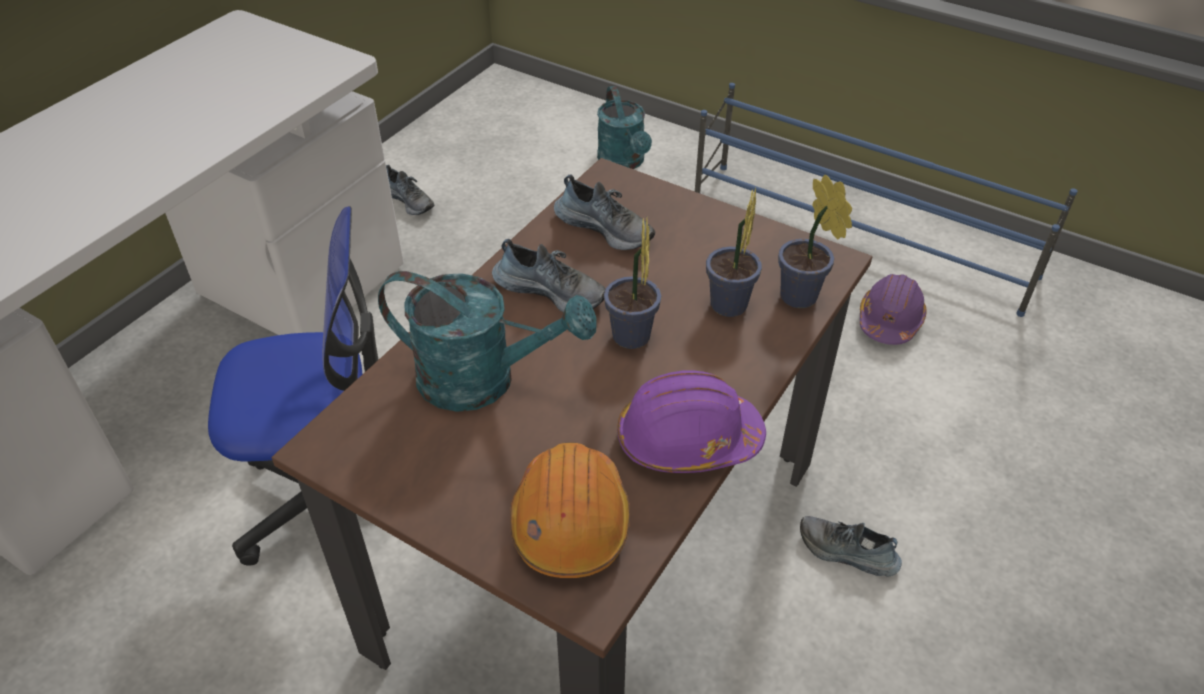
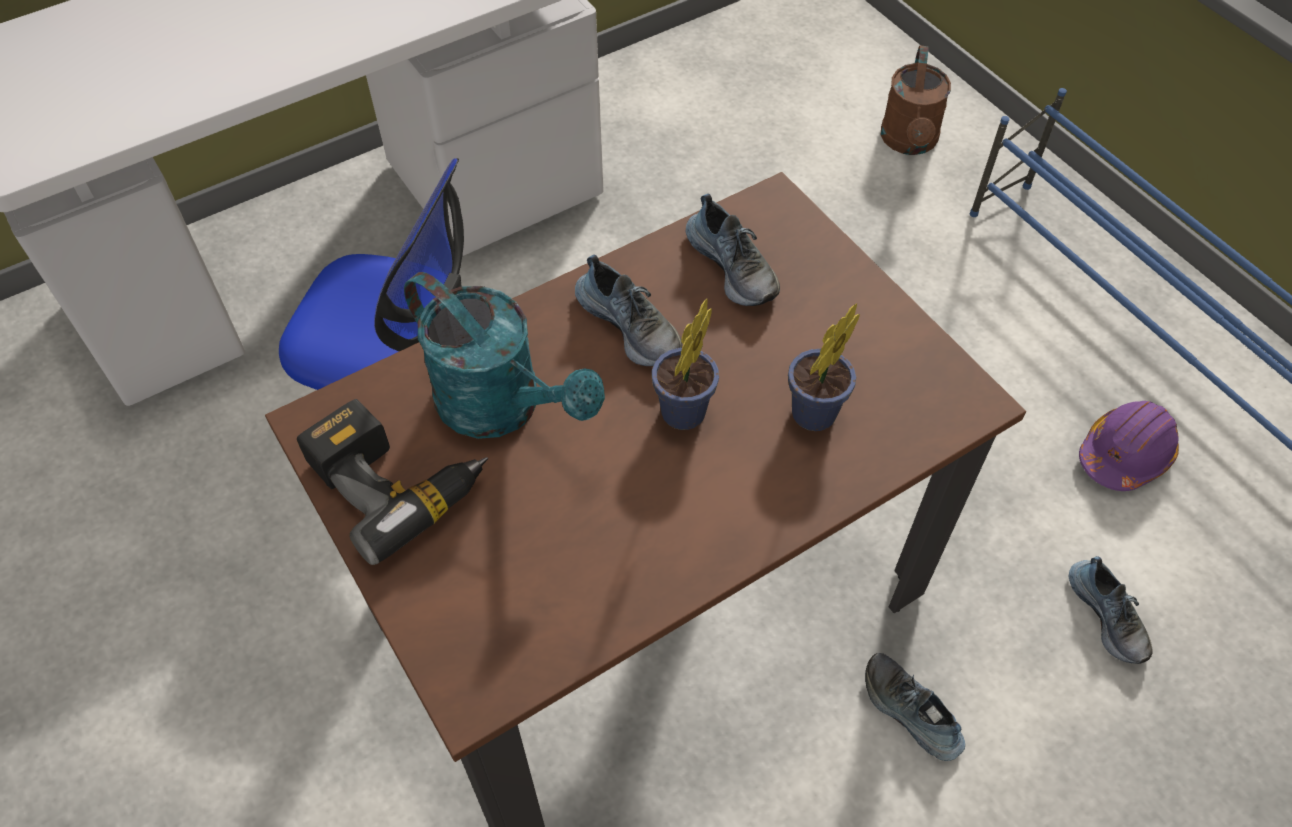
camera: 25 degrees right, 10 degrees up
shoe [386,165,434,215] -> shoe moved to [1069,556,1152,664]
orange hard hat [510,443,630,578] -> none
turquoise watering can [597,86,652,169] -> brown watering can [881,45,951,155]
purple hard hat [617,370,766,473] -> none
potted plant [778,174,852,308] -> none
none -> power drill [297,399,488,565]

